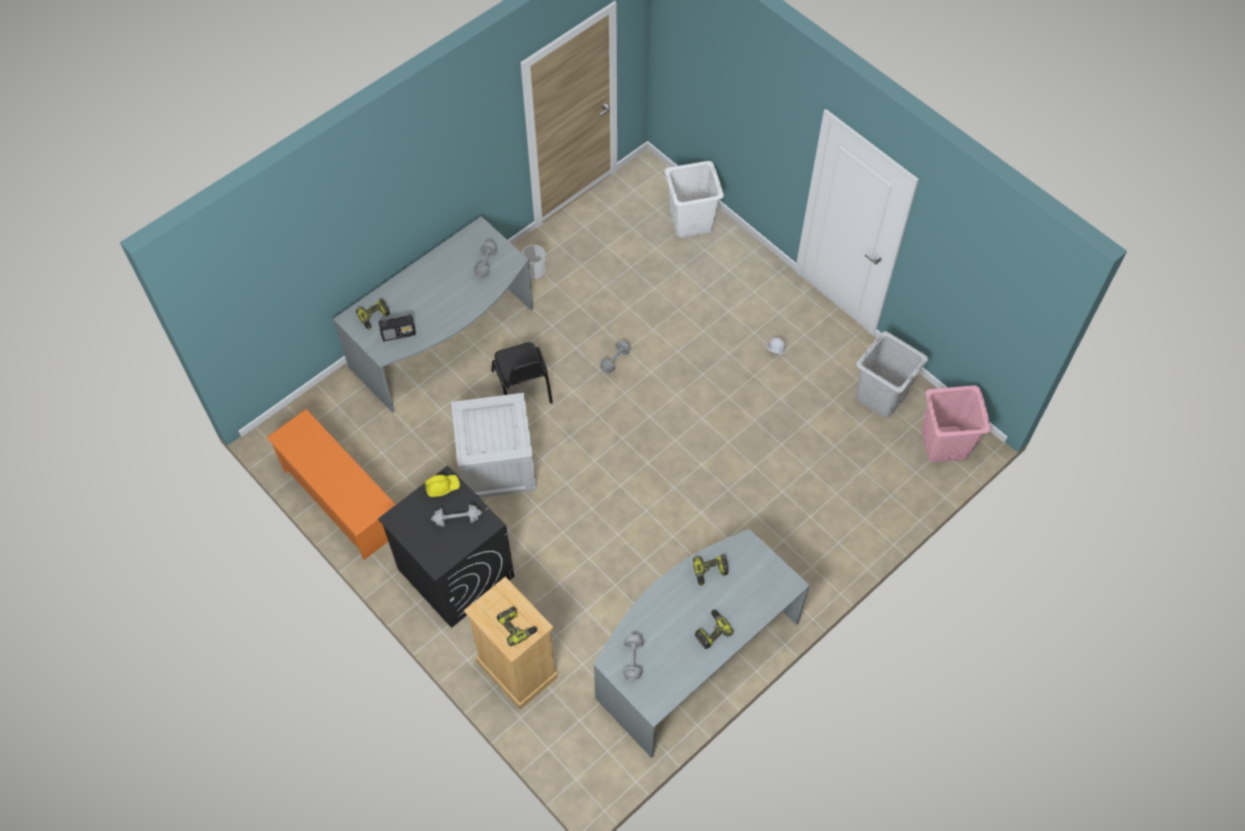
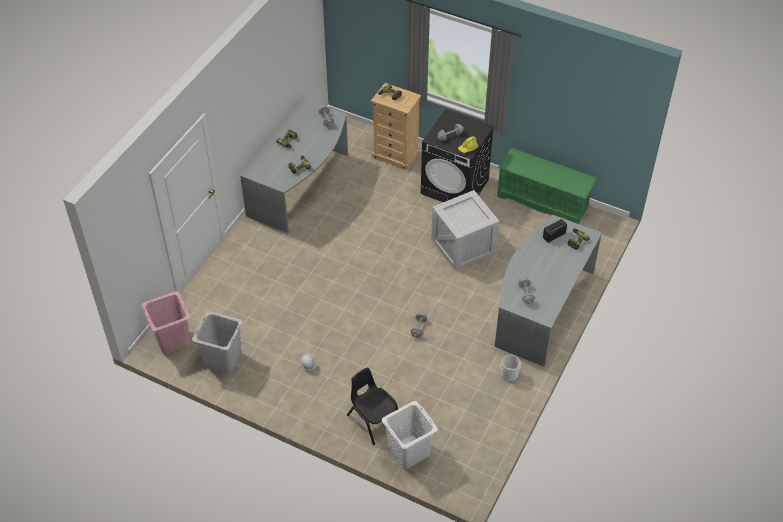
camera: 160 degrees right, 10 degrees down
orange shoe rack [266,409,396,560] -> green shoe rack [497,148,597,224]
black chair [491,342,553,404] -> black chair moved to [347,367,398,445]

